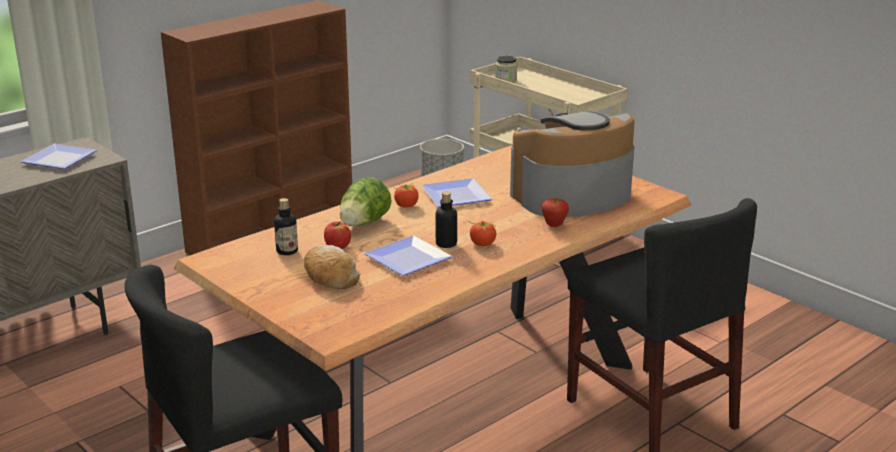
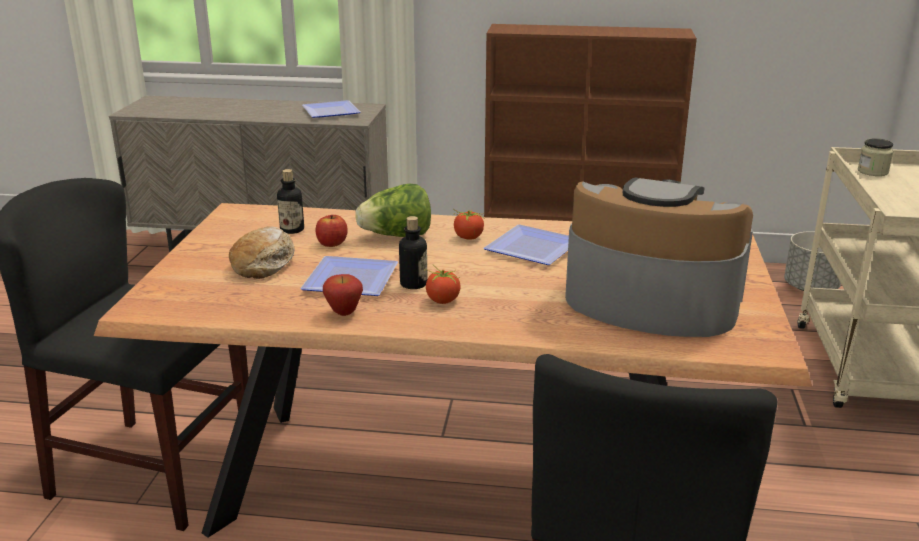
camera: 50 degrees right, 0 degrees up
apple [542,198,569,227] -> apple moved to [323,274,363,316]

